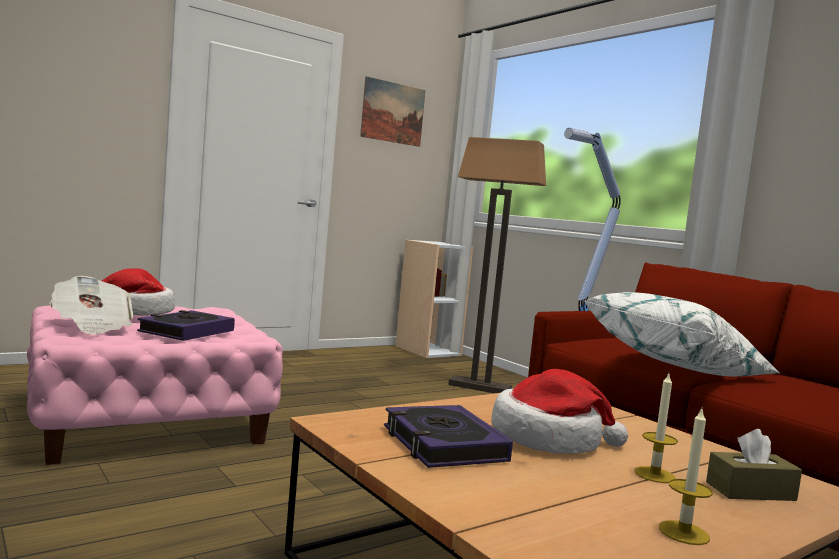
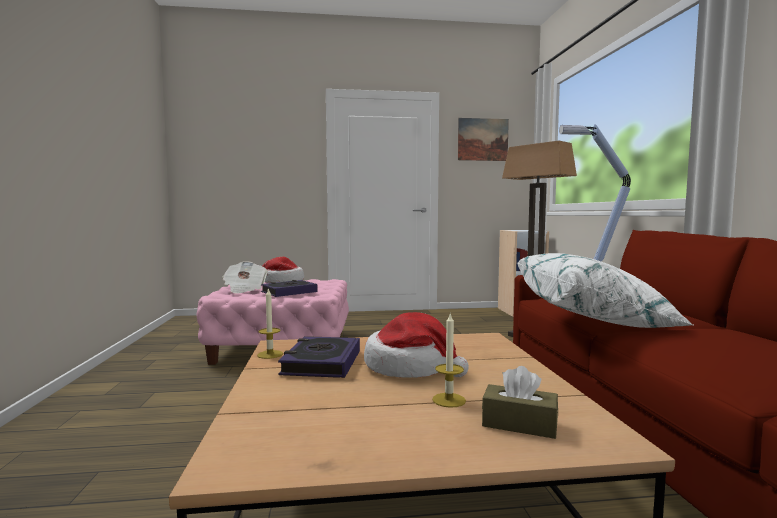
camera: 30 degrees right, 0 degrees up
candle [659,409,713,545] -> candle moved to [257,288,283,359]

